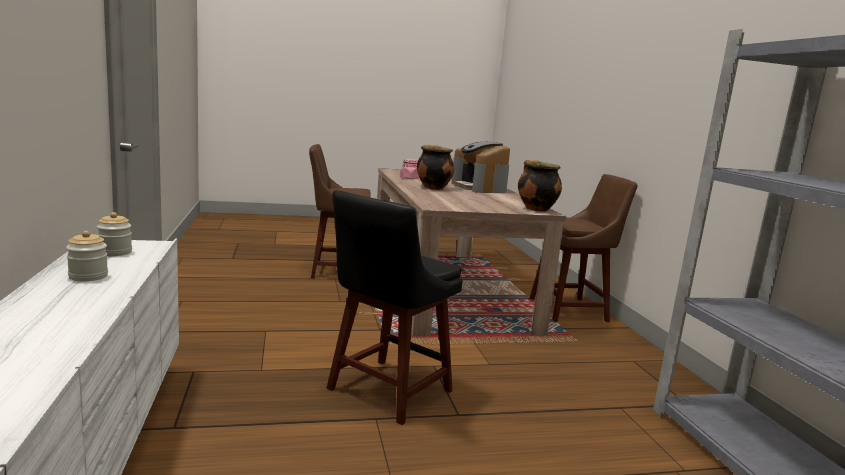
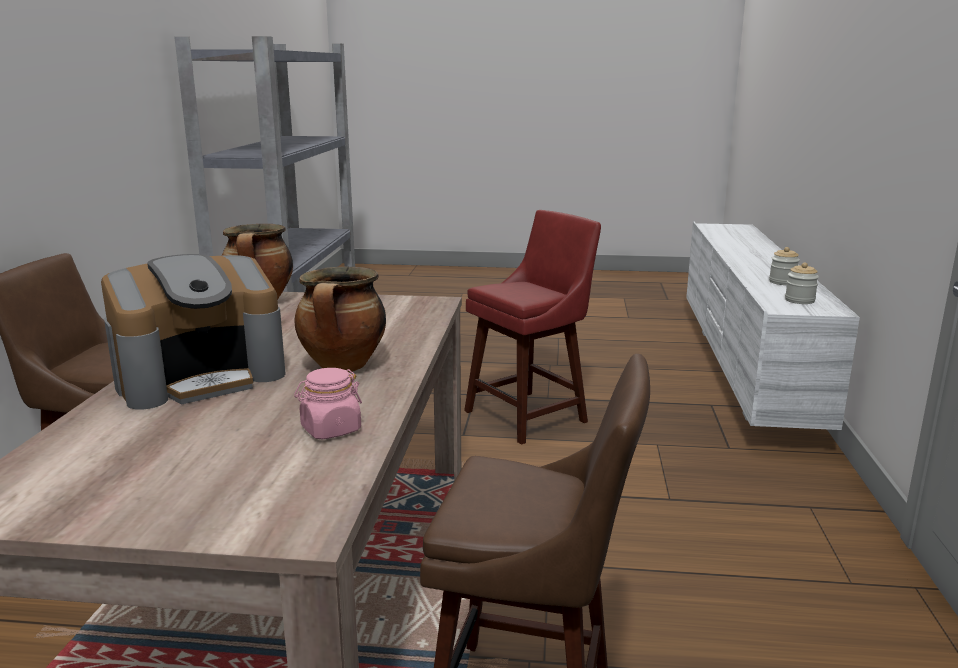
camera: 160 degrees left, 5 degrees up
black chair [326,190,462,425] -> red chair [464,210,601,445]
coffee machine [451,142,510,193] -> coffee machine turned 60 degrees clockwise [101,254,286,410]

